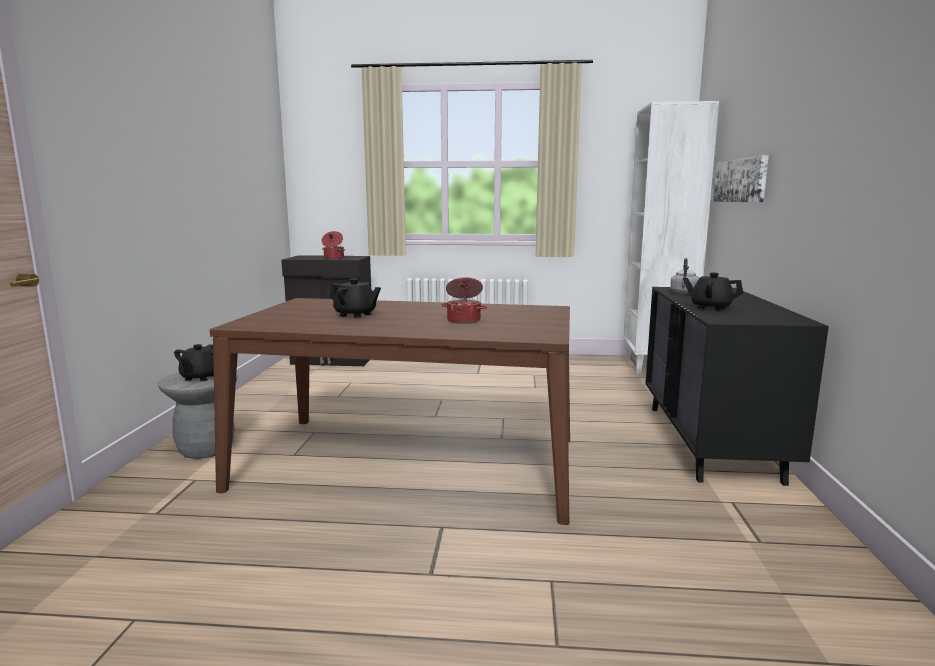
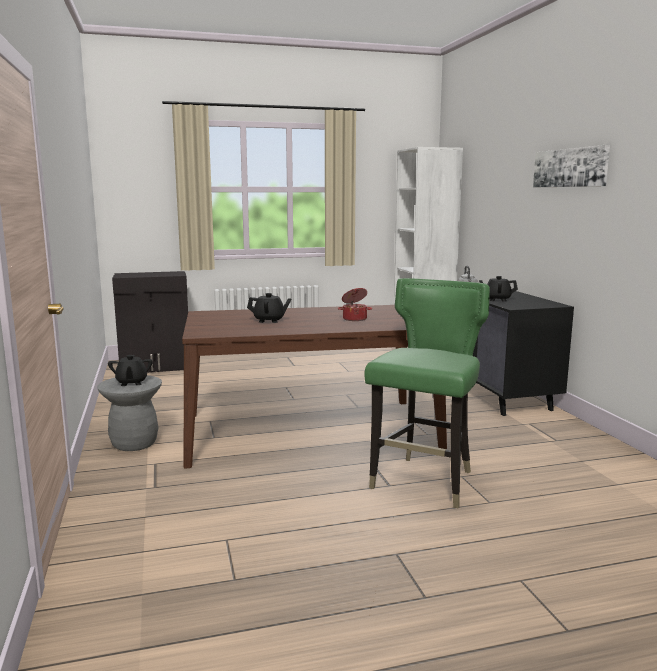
camera: 20 degrees left, 0 degrees up
cooking pot [321,231,345,259] -> none
picture [713,155,769,202] -> picture moved to [533,145,610,187]
none -> green chair [365,278,490,508]

